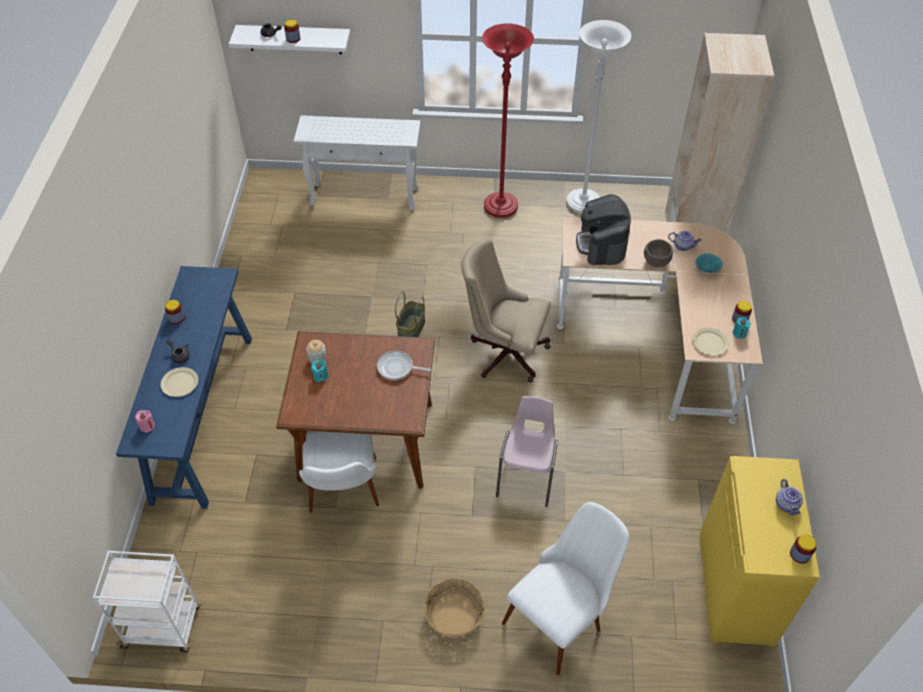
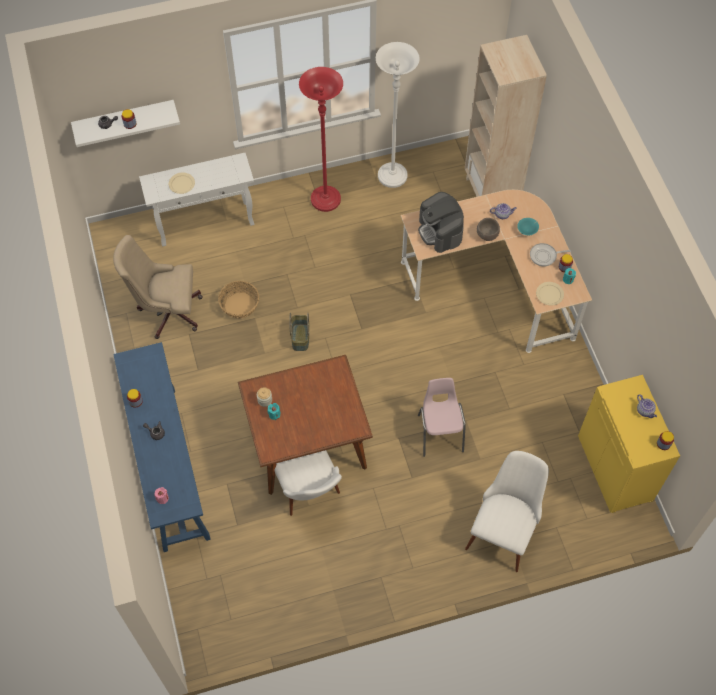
camera: 20 degrees left, 10 degrees up
white cart [93,551,200,653] -> none
beige plate [161,367,198,397] -> beige plate moved to [169,173,195,194]
frying pan [377,351,431,380] -> frying pan moved to [530,243,571,267]
basket [423,578,485,638] -> basket moved to [218,281,259,318]
beige office chair [461,237,551,382] -> beige office chair moved to [113,235,203,339]

